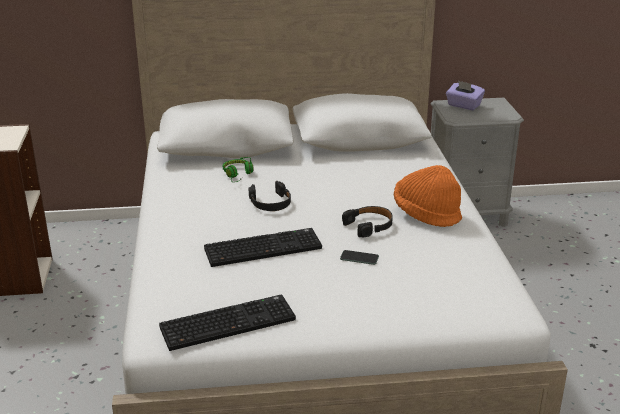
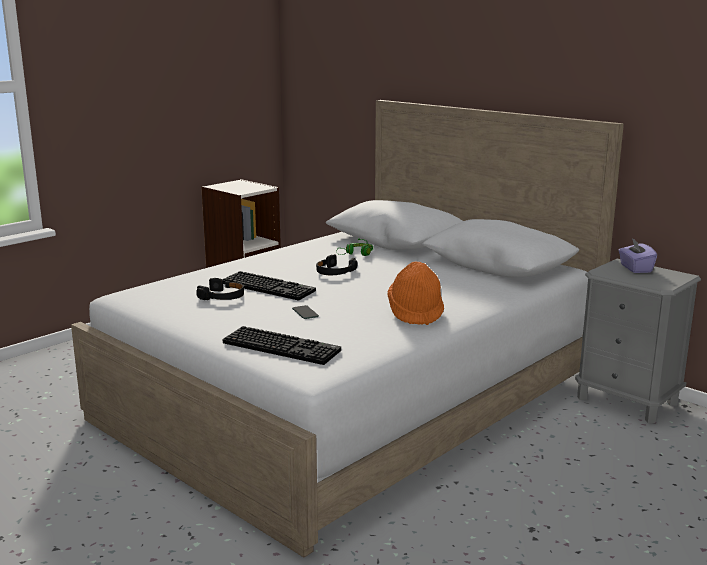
camera: 50 degrees right, 10 degrees down
keyboard [159,294,296,351] -> keyboard moved to [223,326,341,365]
black headphones [342,206,393,238] -> black headphones moved to [196,278,244,300]

